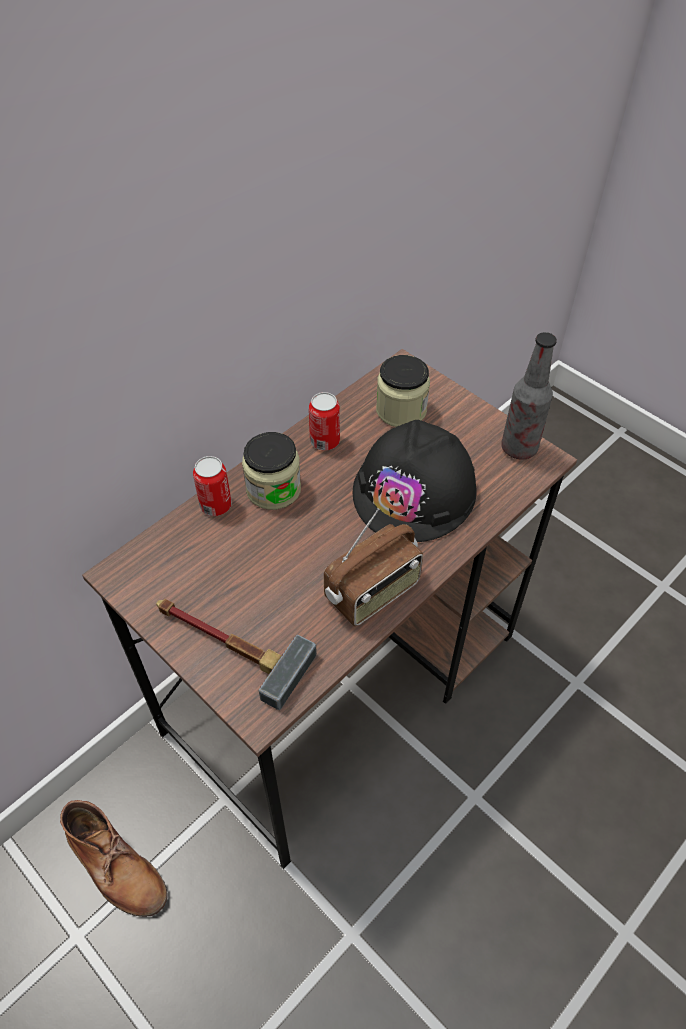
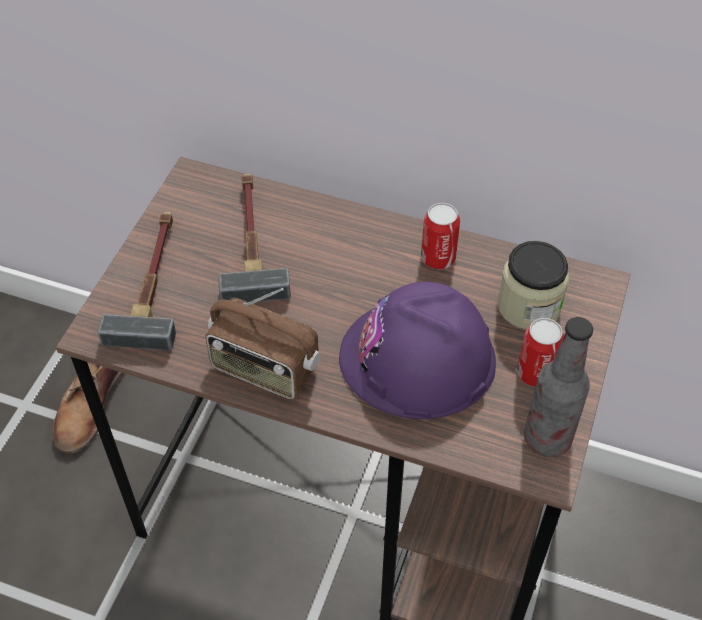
camera: 65 degrees right, 0 degrees up
can [193,456,232,516] -> can moved to [517,318,564,387]
jar [242,432,301,510] -> none
black hard hat [353,420,477,542] -> purple hard hat [339,282,496,419]
none -> hammer [218,173,291,302]

